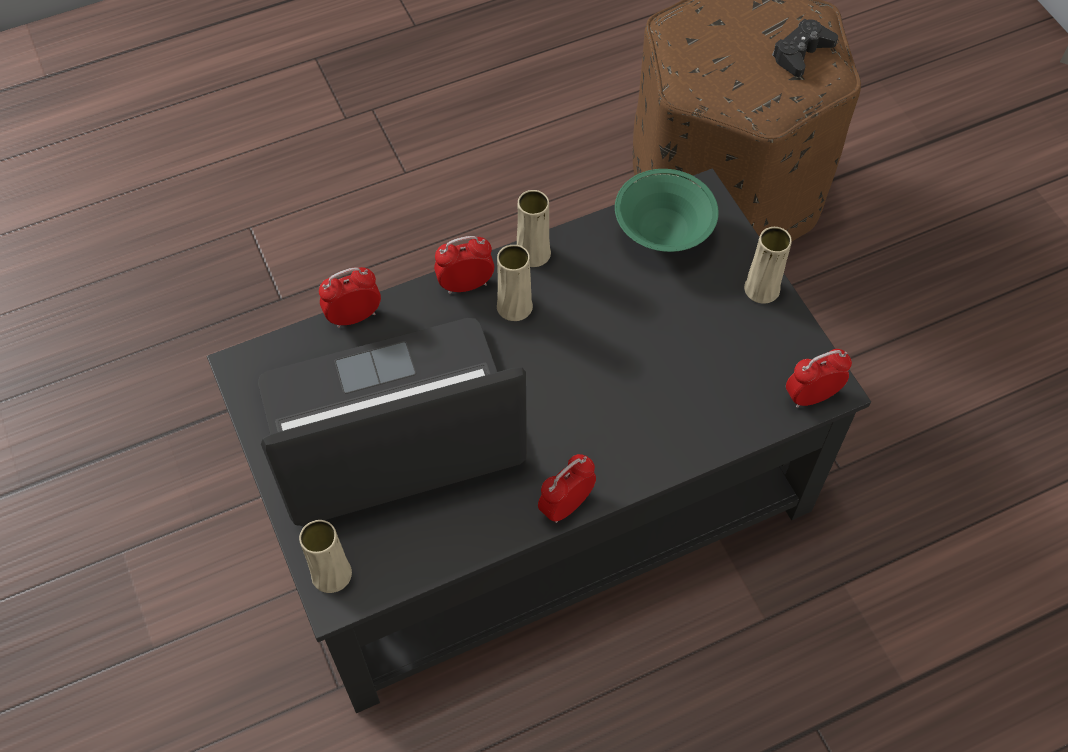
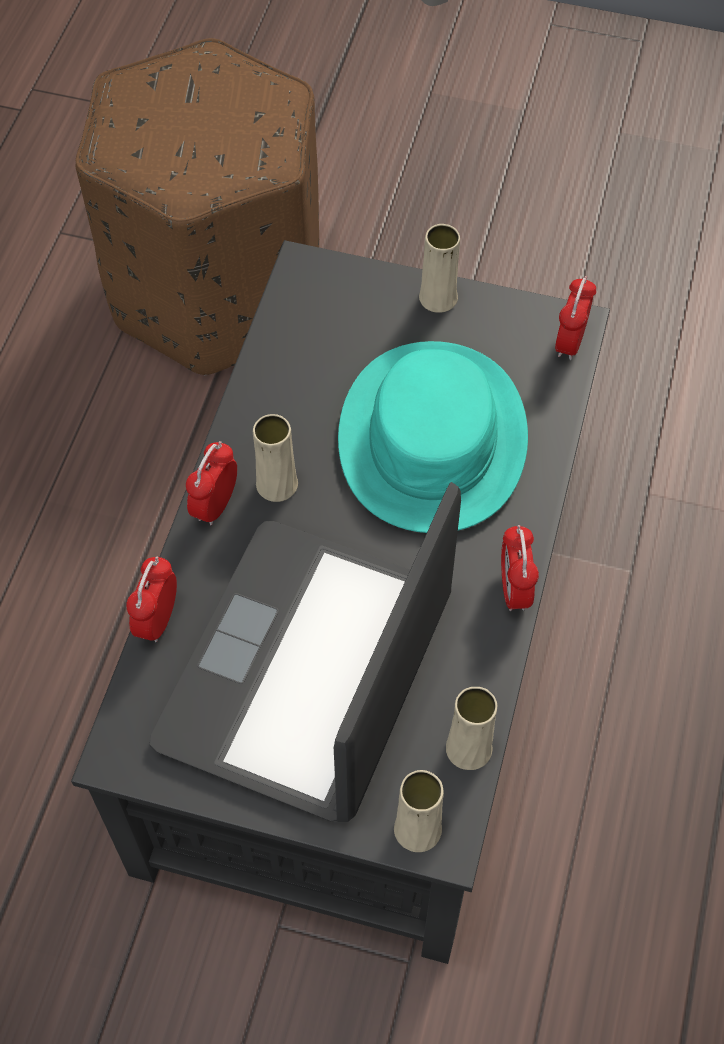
camera: 50 degrees left, 0 degrees up
beige vase [517,190,551,267] -> beige vase moved to [446,687,497,770]
green bowl [615,169,719,252] -> none
black game controller [772,19,838,77] -> none
none -> turquoise hat [338,341,528,533]

